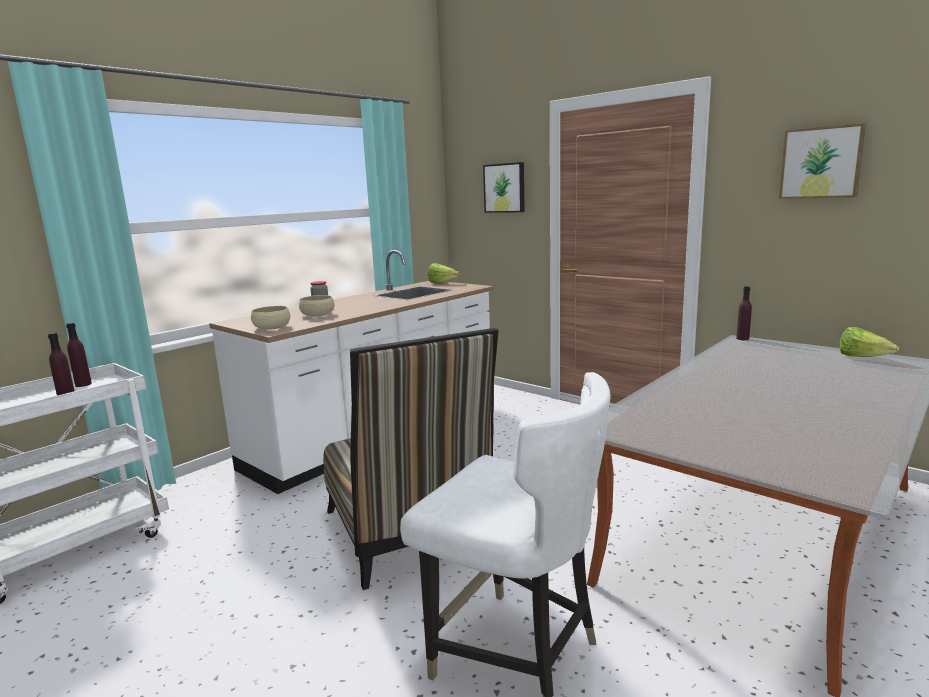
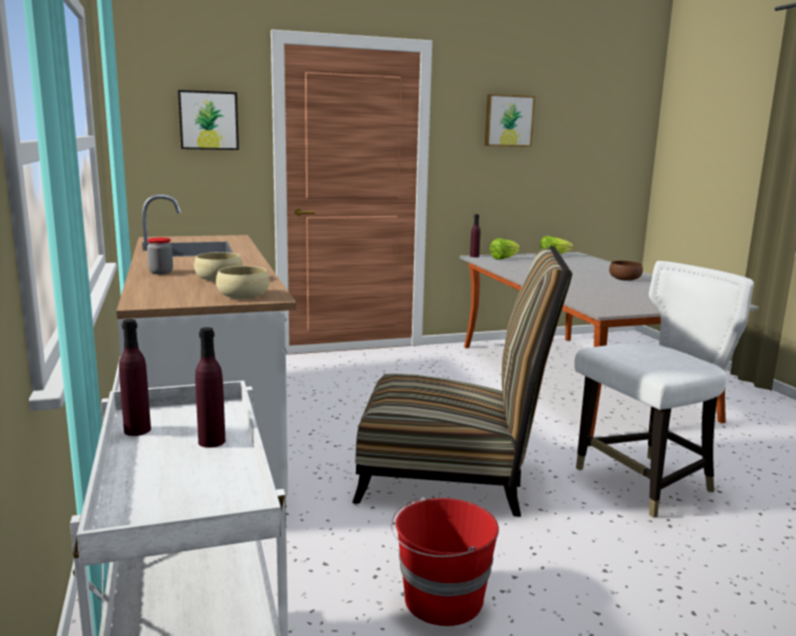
camera: 60 degrees left, 0 degrees up
lettuce [428,263,460,283] -> lettuce moved to [490,238,520,260]
none -> red bucket [391,497,499,626]
none -> brown bowl [609,261,643,281]

